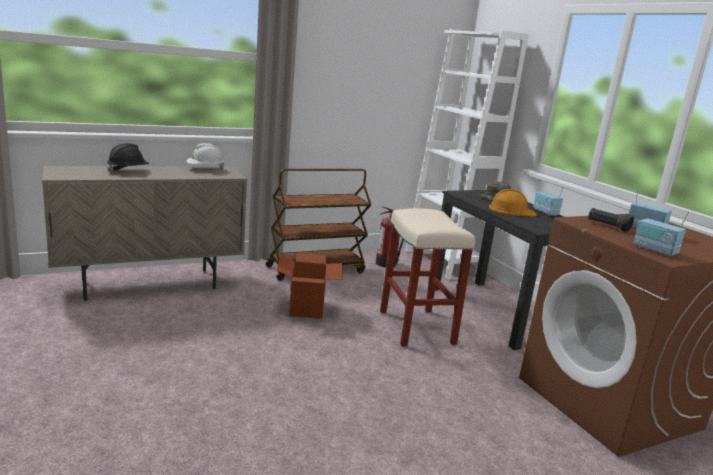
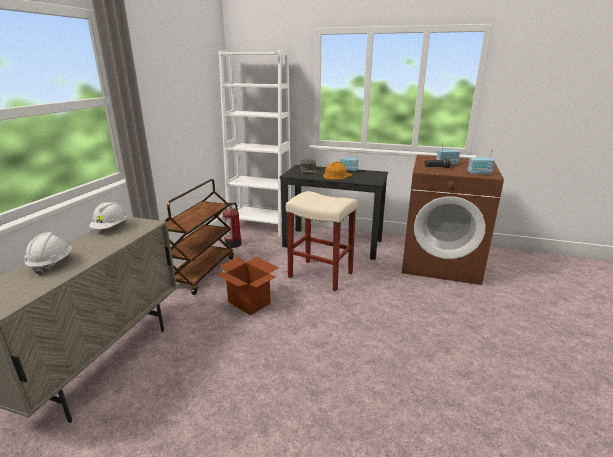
camera: 45 degrees left, 5 degrees up
black hard hat [107,143,149,173] -> white hard hat [25,232,72,275]

